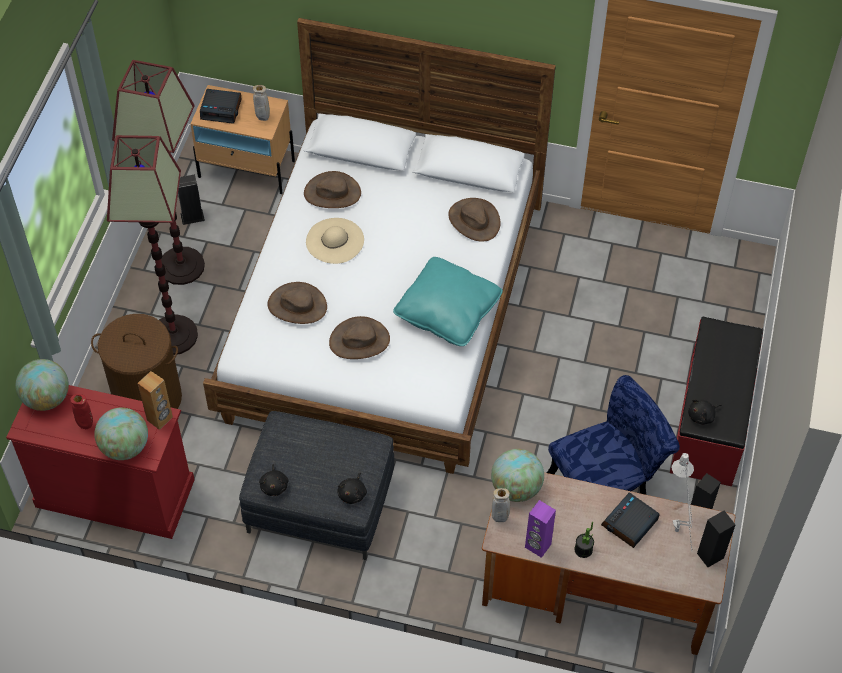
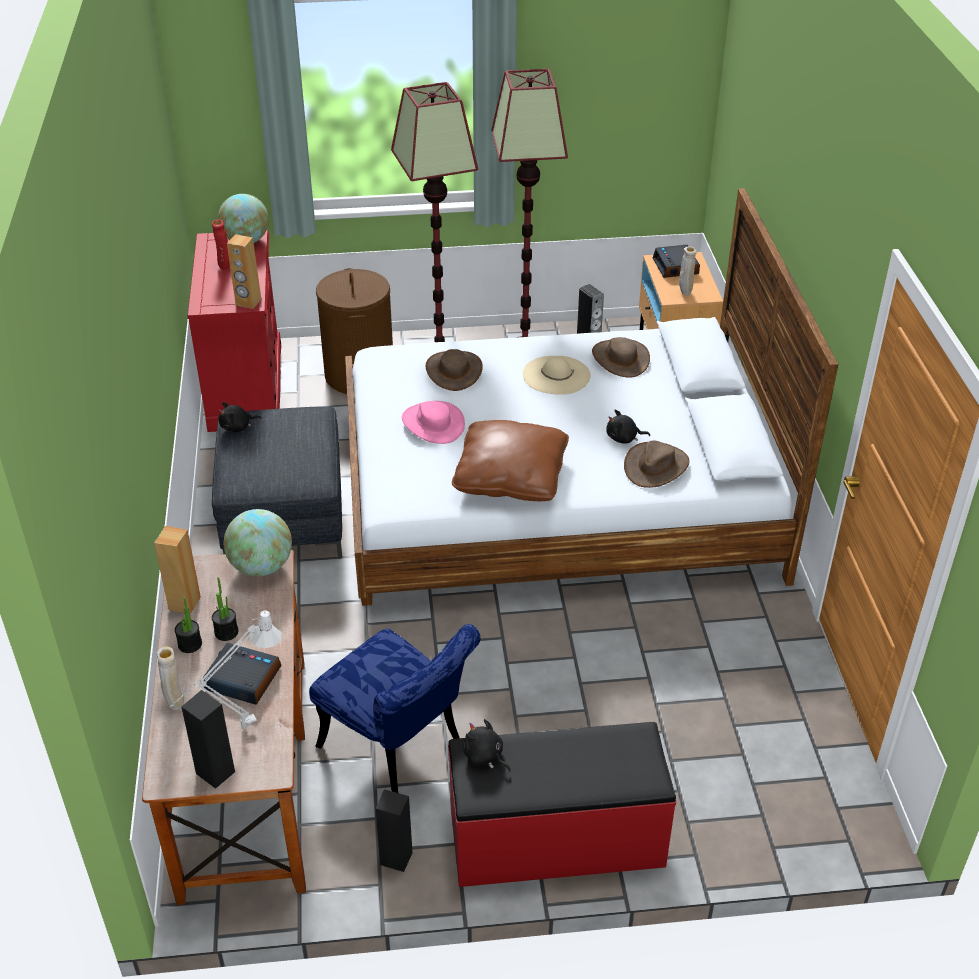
camera: 70 degrees right, 15 degrees down
globe [94,407,148,460] -> none
brown hat [329,316,390,359] -> pink hat [402,401,465,444]
black plush toy [338,473,367,504] -> black plush toy moved to [607,409,650,443]
turquoise pillow [393,257,503,346] -> brown pillow [452,420,569,501]
beige vase [492,488,510,522] -> beige vase moved to [157,646,184,711]
purple speaker [525,500,556,558] -> brown speaker [154,526,201,614]
none -> potted plant [212,577,238,641]

